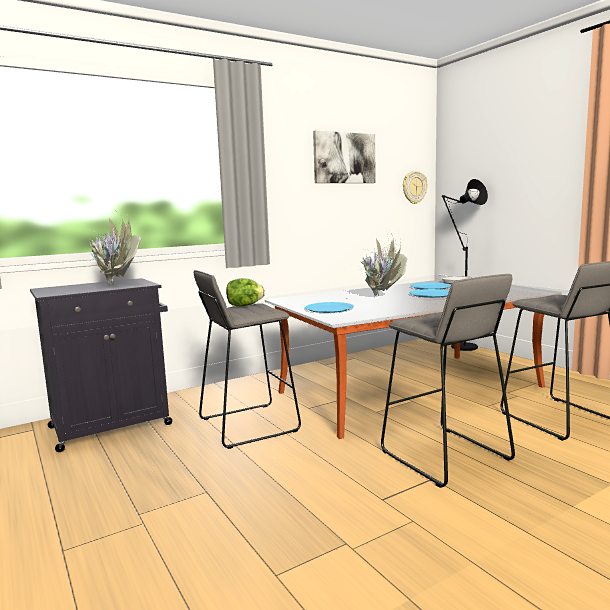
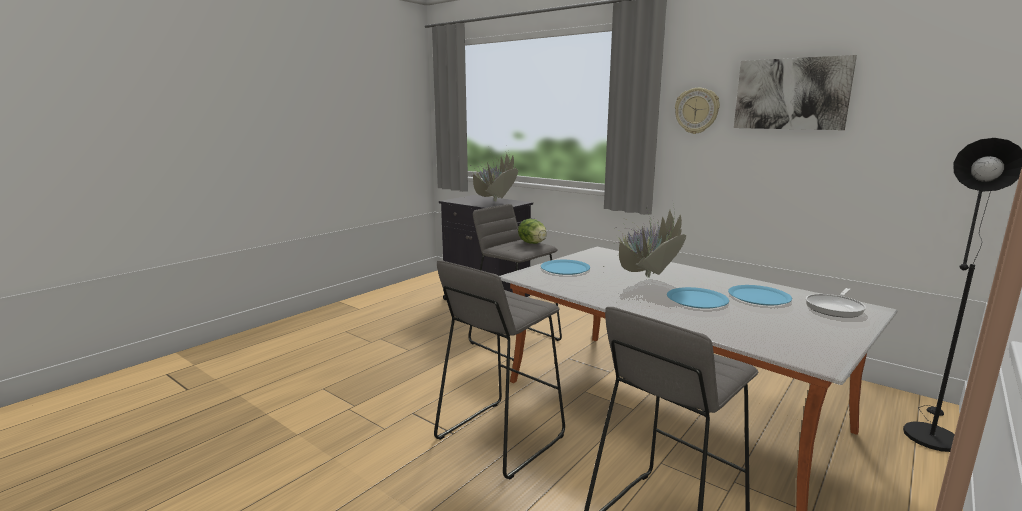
camera: 70 degrees right, 5 degrees up
wall clock [403,171,427,204] -> wall clock moved to [675,88,720,134]

